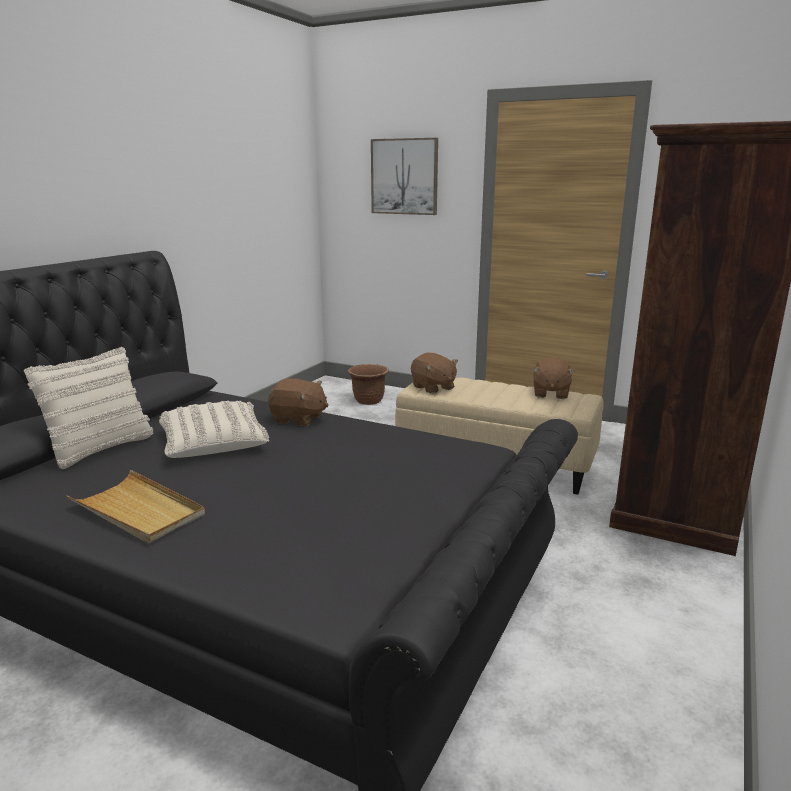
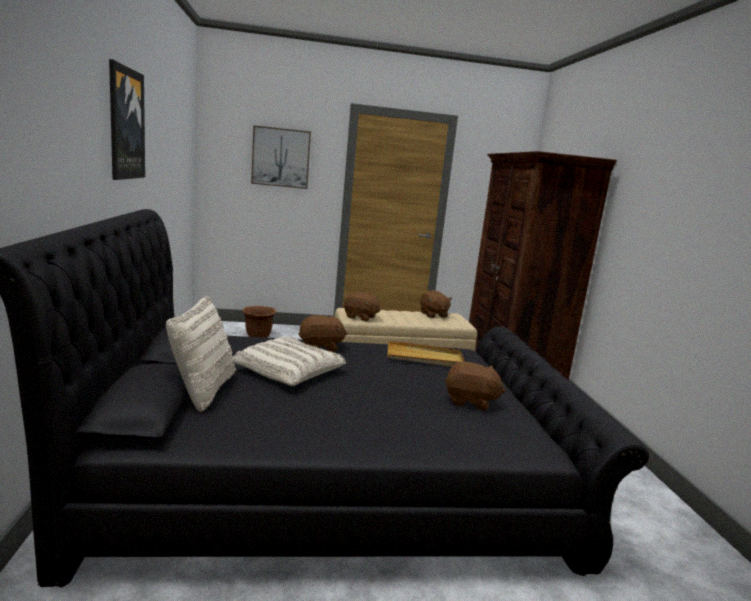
camera: 35 degrees left, 5 degrees down
beige tray [67,470,205,543] -> beige tray moved to [388,340,465,367]
none -> picture [109,59,145,180]
none -> brown plush toy [445,362,506,411]

